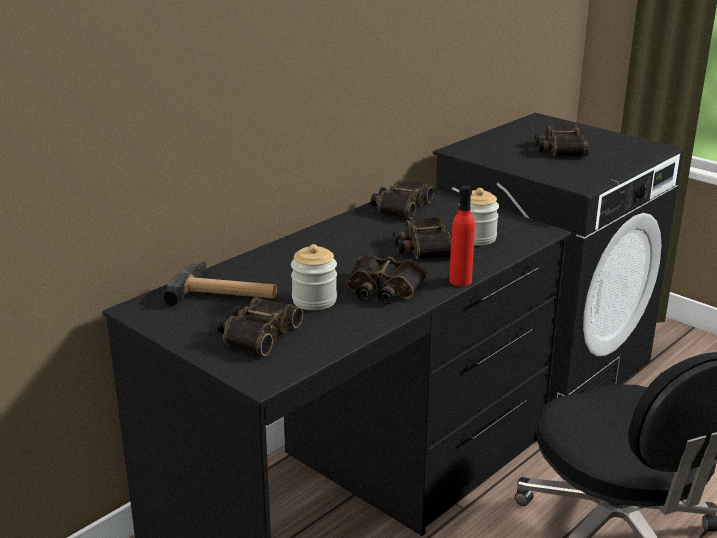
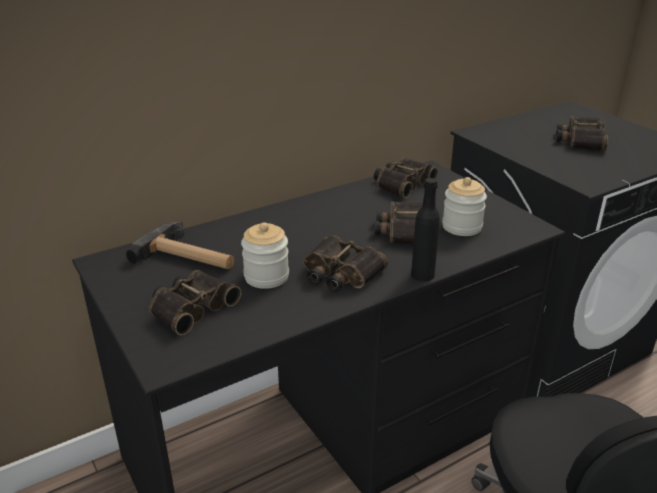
camera: 15 degrees right, 5 degrees up
red bottle [449,185,475,286] -> black bottle [411,178,440,281]

